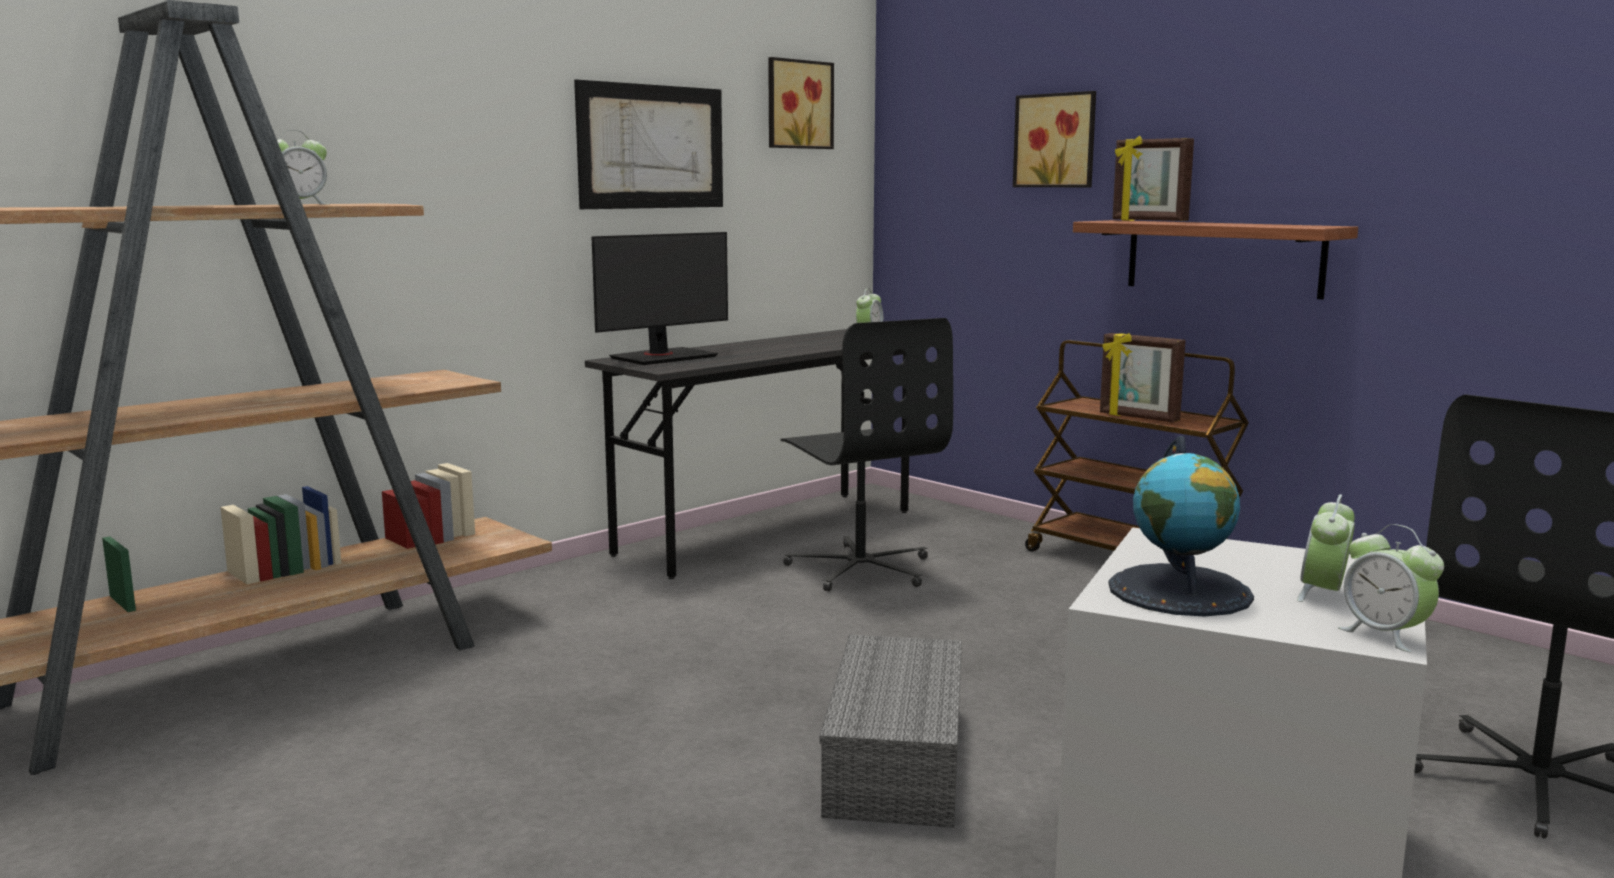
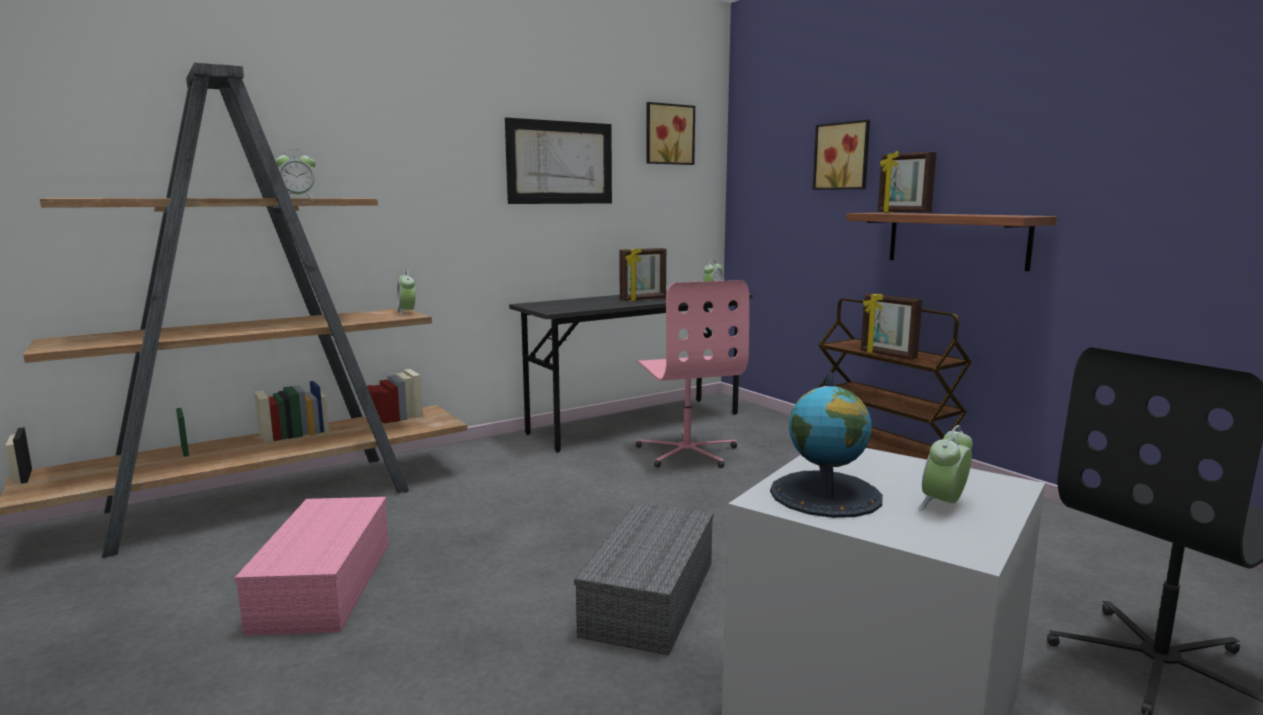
camera: 10 degrees right, 0 degrees up
monitor [591,232,728,365] -> none
black office chair [781,318,953,592] -> pink office chair [636,280,749,468]
alarm clock [1338,524,1444,652] -> alarm clock moved to [397,271,415,315]
none -> pink storage box [235,497,389,636]
none -> picture frame [619,247,666,301]

